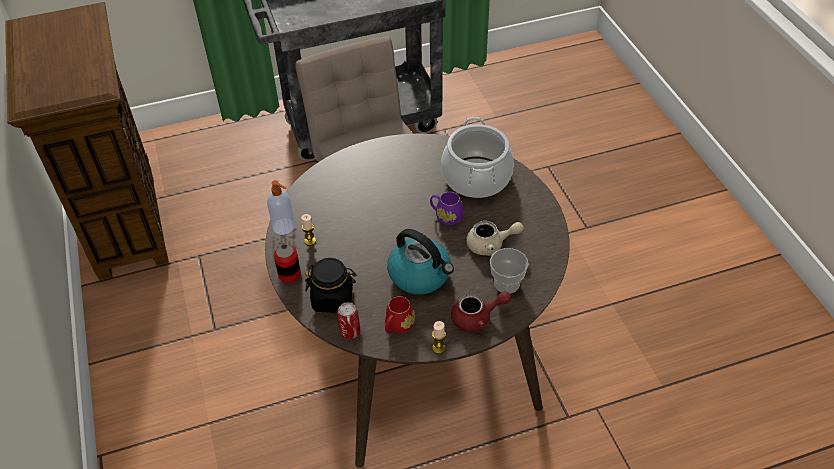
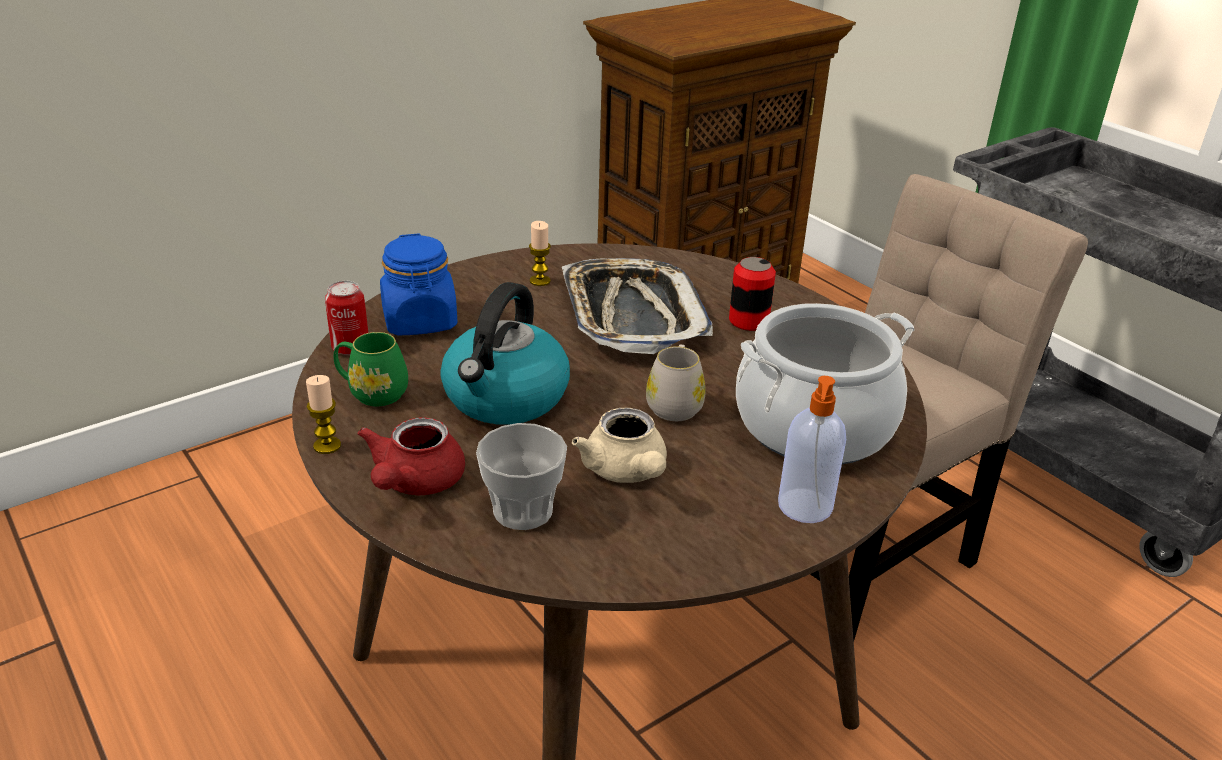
camera: 70 degrees right, 15 degrees down
soap dispenser [267,180,295,235] -> soap dispenser moved to [778,376,846,523]
can [274,245,301,283] -> can moved to [729,257,776,331]
black jar [305,258,357,313] -> blue jar [380,233,458,336]
red mug [385,296,415,334] -> green mug [334,332,408,406]
purple mug [430,192,463,226] -> white mug [646,345,706,421]
red teapot [451,291,511,332] -> red teapot turned 45 degrees clockwise [357,417,465,495]
none -> tray [562,258,713,354]

